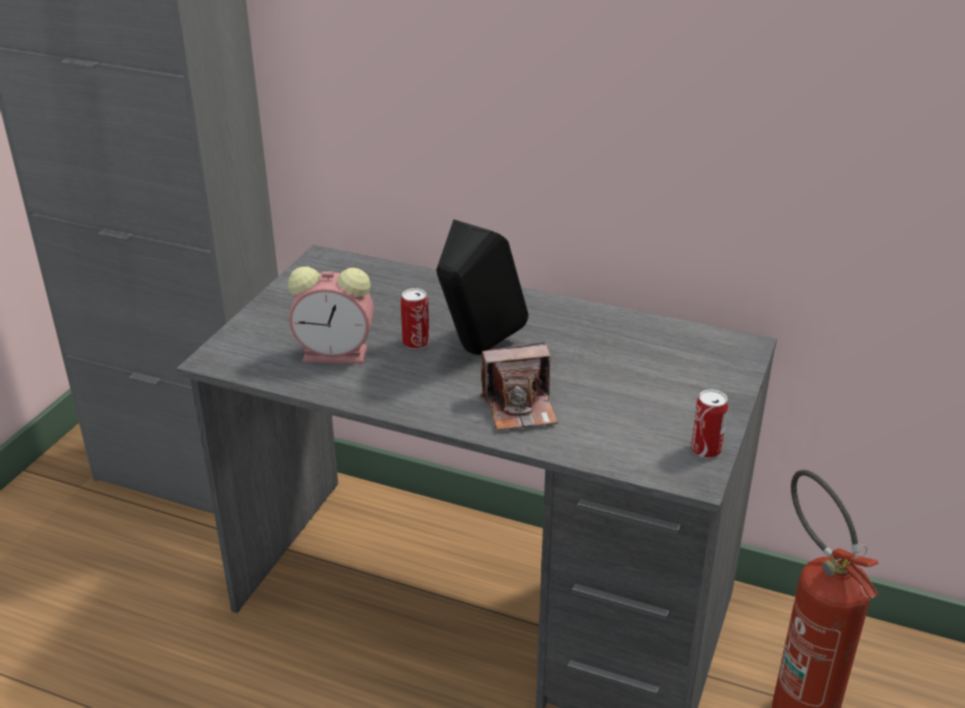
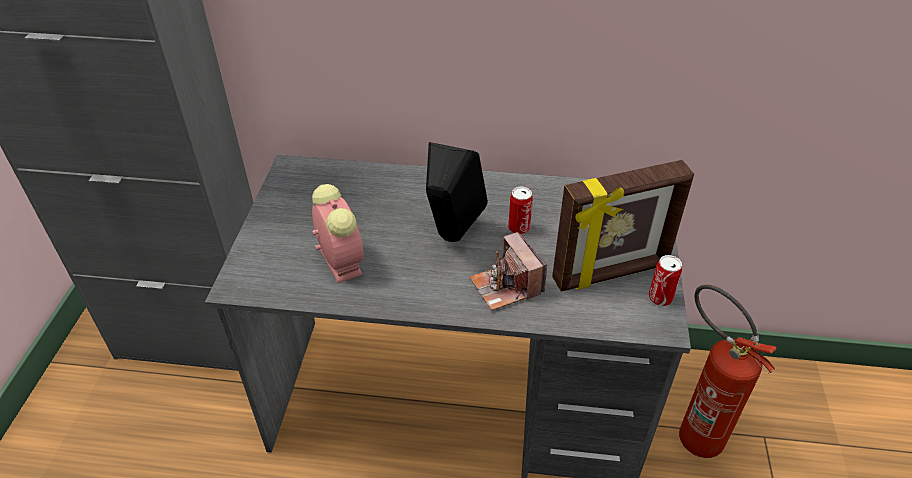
camera: 15 degrees left, 10 degrees up
alarm clock [288,267,374,364] -> alarm clock turned 105 degrees counterclockwise [312,184,364,283]
can [401,288,429,349] -> can moved to [508,187,533,234]
camera [480,342,558,430] -> camera turned 90 degrees clockwise [470,232,547,311]
none -> picture frame [552,160,694,292]

